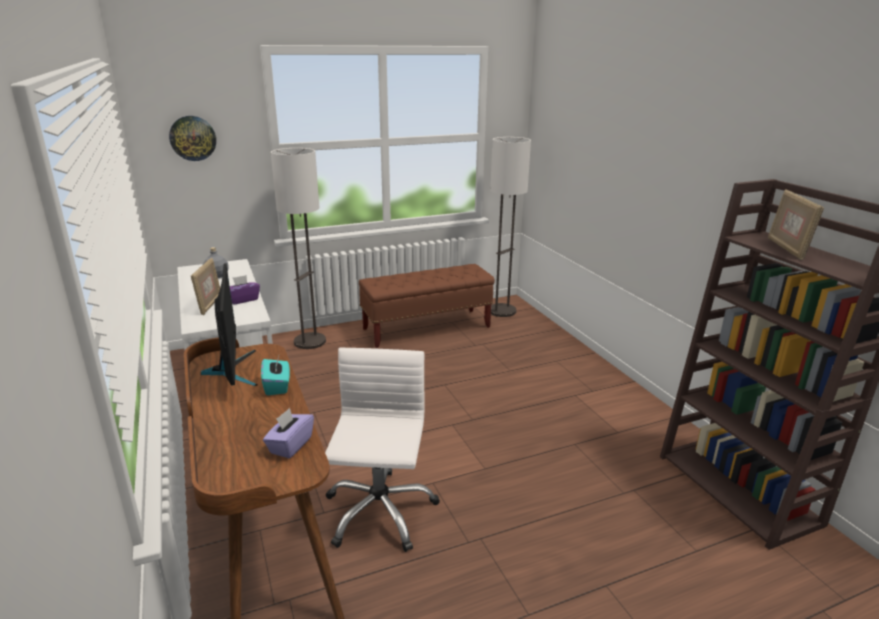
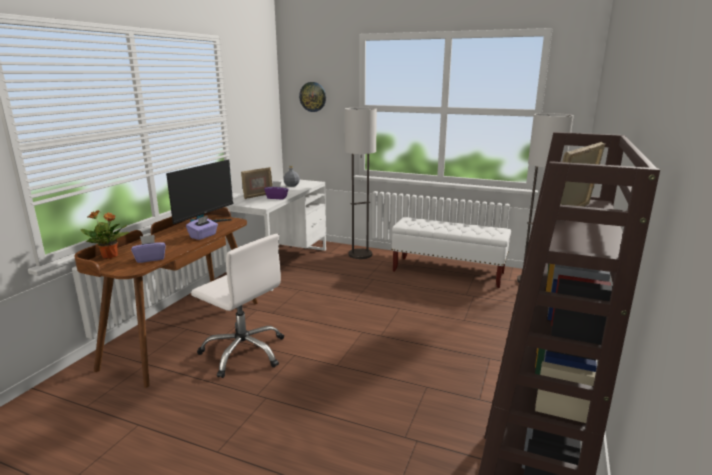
camera: 45 degrees right, 5 degrees down
turquoise tissue box [261,356,290,395] -> purple tissue box [186,216,218,240]
white office chair [325,348,440,552] -> white office chair turned 75 degrees clockwise [191,234,284,378]
brown bench [359,264,495,348] -> white bench [391,217,511,288]
none -> potted plant [80,210,129,259]

